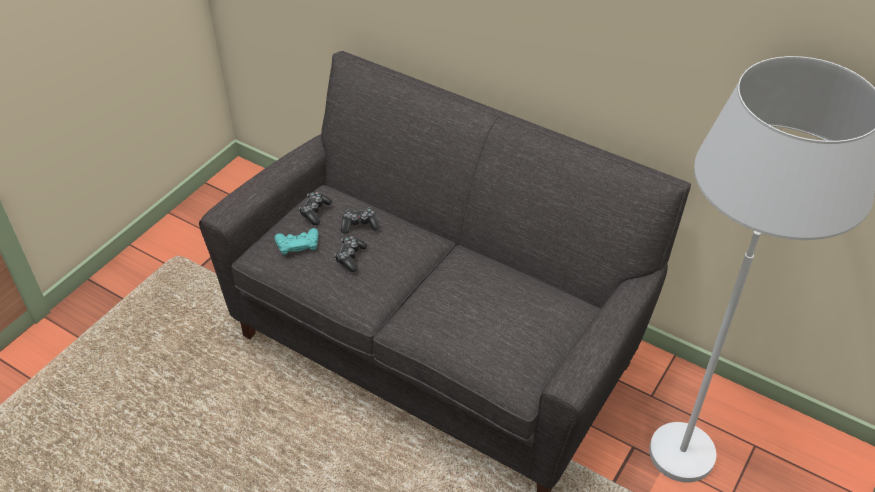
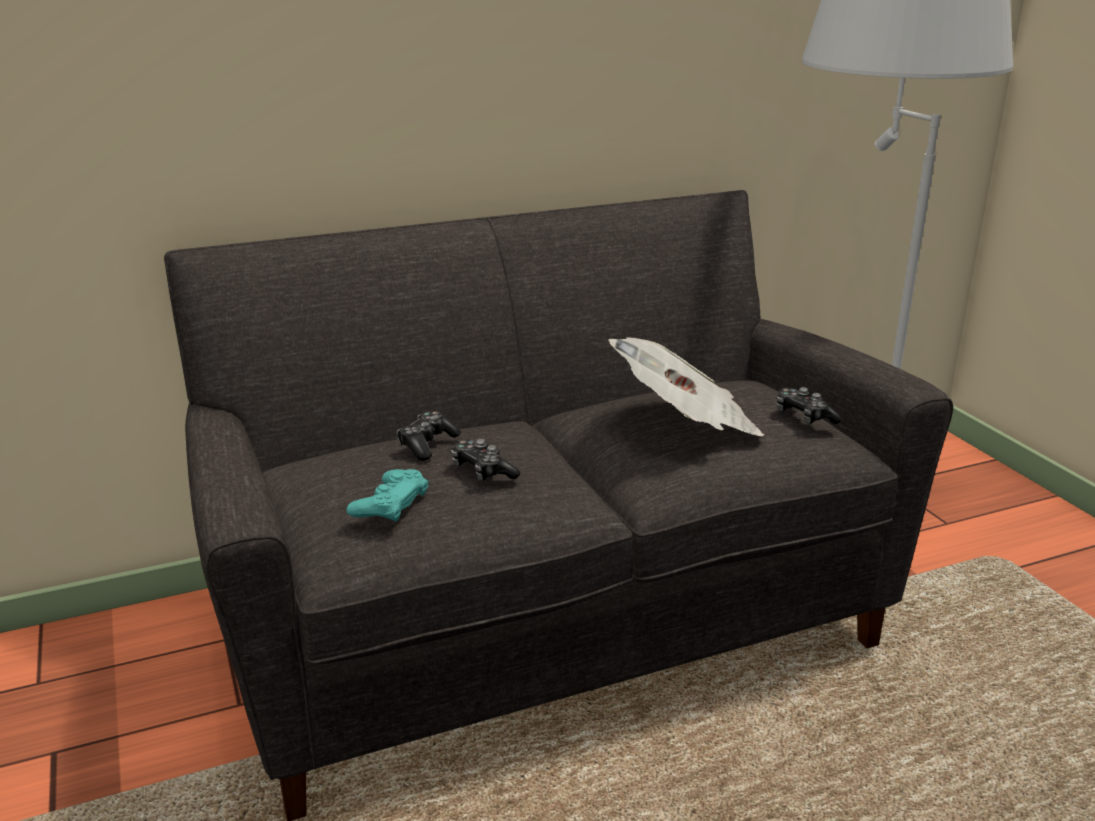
camera: 55 degrees left, 20 degrees down
game controller [299,191,332,225] -> game controller moved to [777,387,841,424]
none -> newspaper [608,337,765,436]

